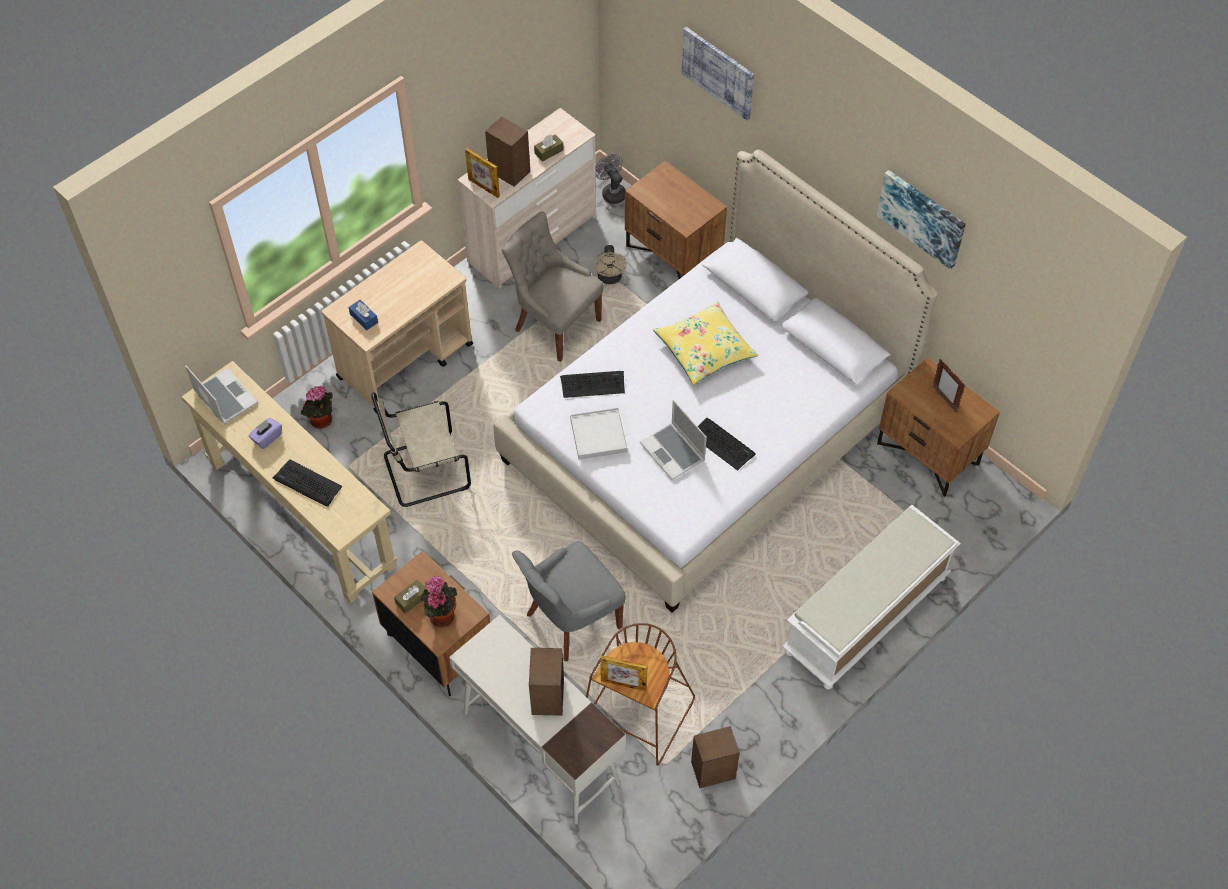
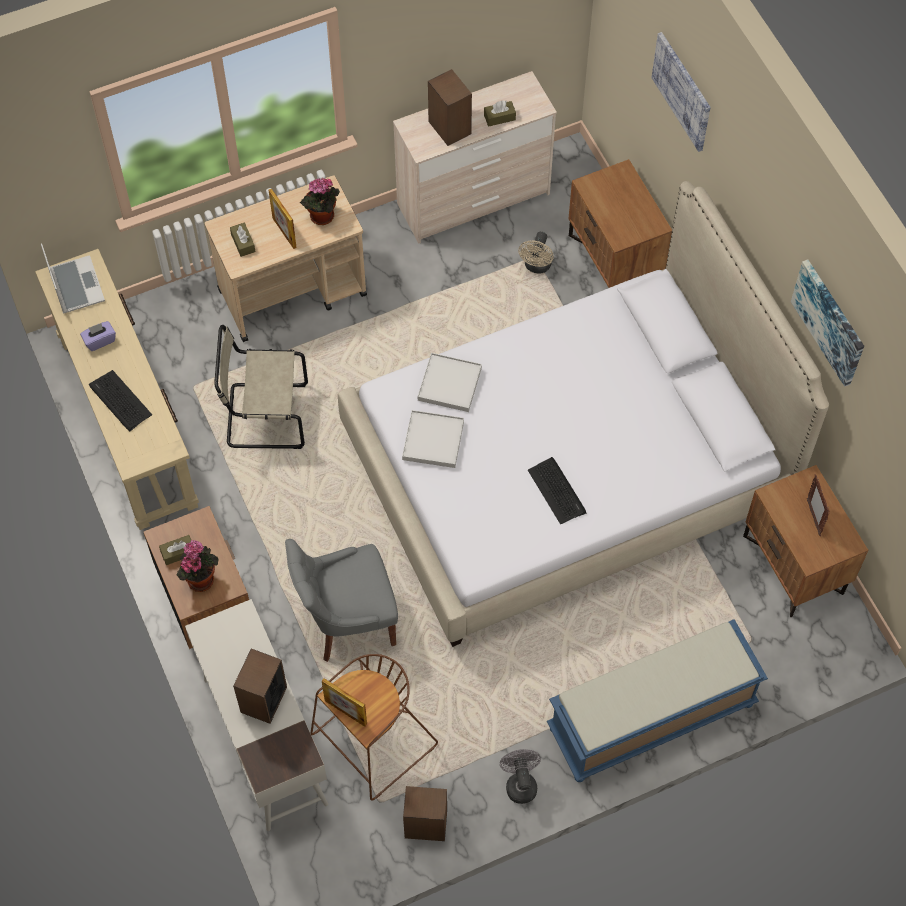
camera: 20 degrees right, 5 degrees up
potted plant [300,386,333,429] -> potted plant moved to [300,178,340,225]
blue tissue box [348,300,378,330] -> brown tissue box [230,223,255,257]
picture frame [465,148,500,198] -> picture frame moved to [269,188,297,249]
grey chair [502,211,604,362] -> none
keyboard [560,371,625,398] -> white tray [418,353,482,412]
grey fan [595,154,625,204] -> grey fan moved to [500,749,541,804]
laptop [640,400,707,480] -> none
yellow pillow [653,301,759,385] -> none
white bench [782,505,961,690] -> blue bench [547,619,768,782]

